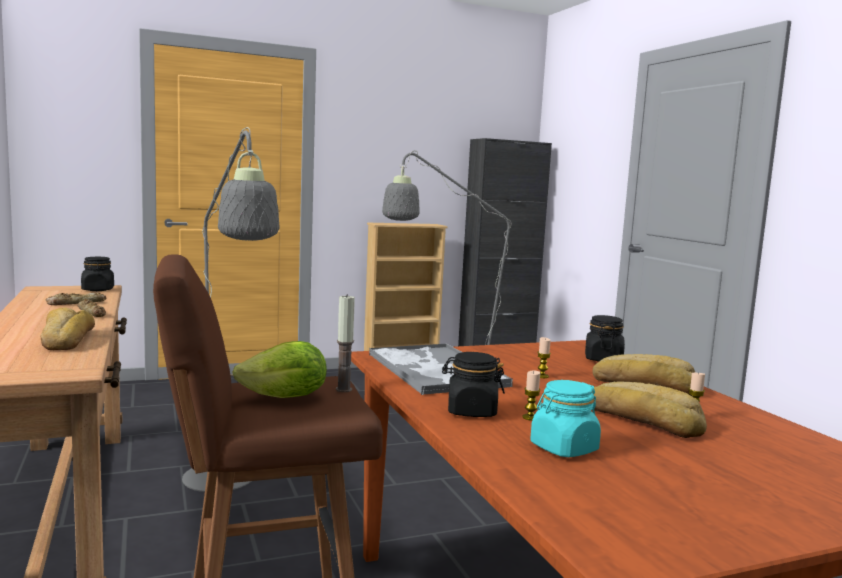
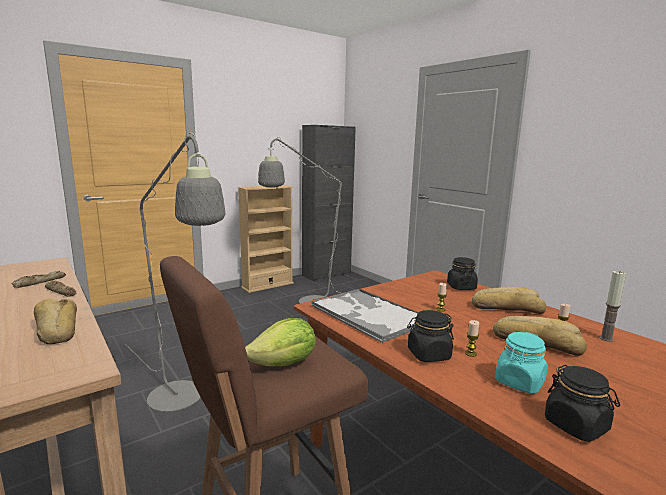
camera: 15 degrees left, 5 degrees up
black jar [81,257,114,291] -> black jar moved to [545,365,620,442]
candle [336,294,355,392] -> candle moved to [600,270,626,342]

